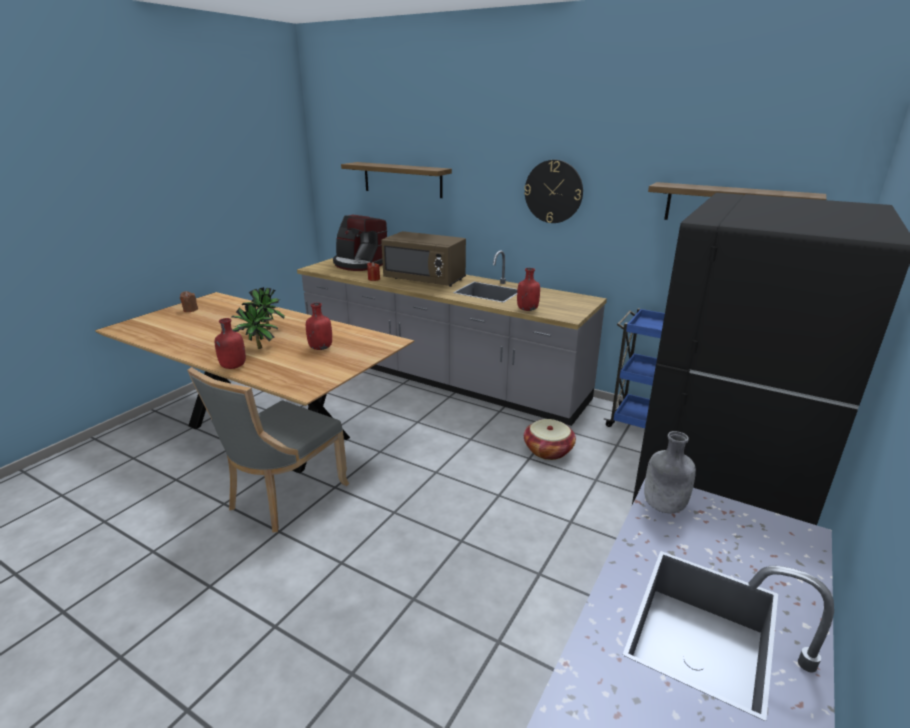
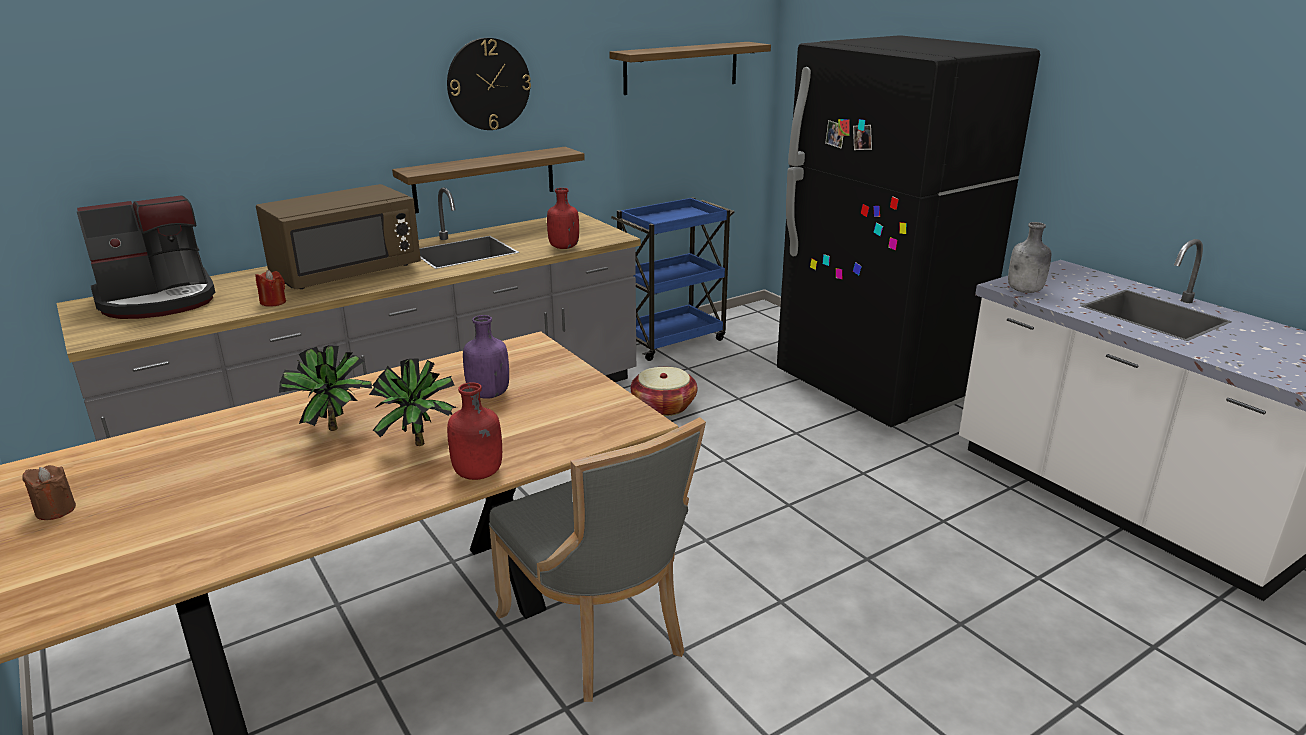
camera: 65 degrees left, 0 degrees up
red bottle [306,303,332,350] -> purple bottle [463,315,509,399]
shelf [341,162,452,198] -> shelf moved to [392,147,585,214]

